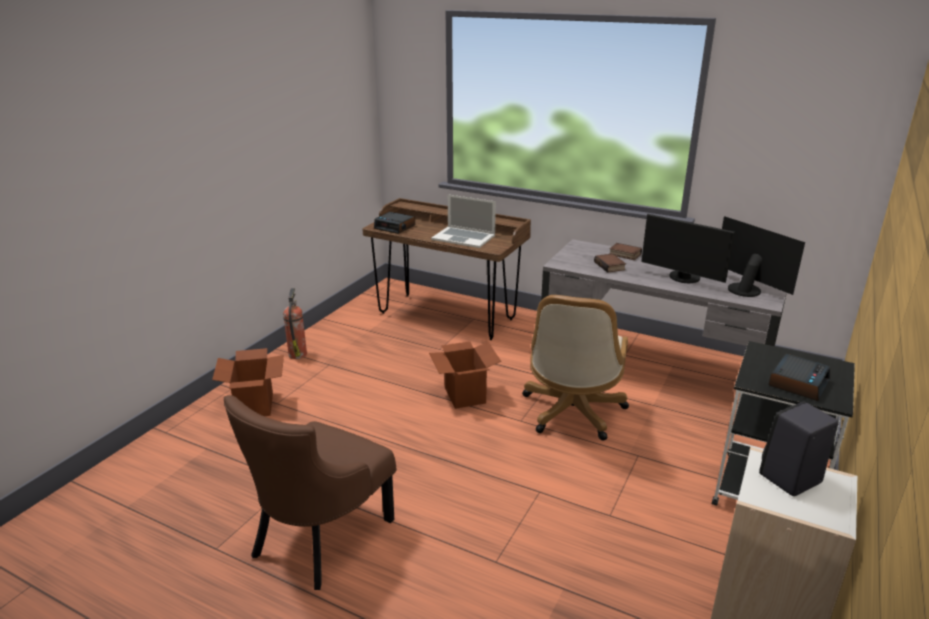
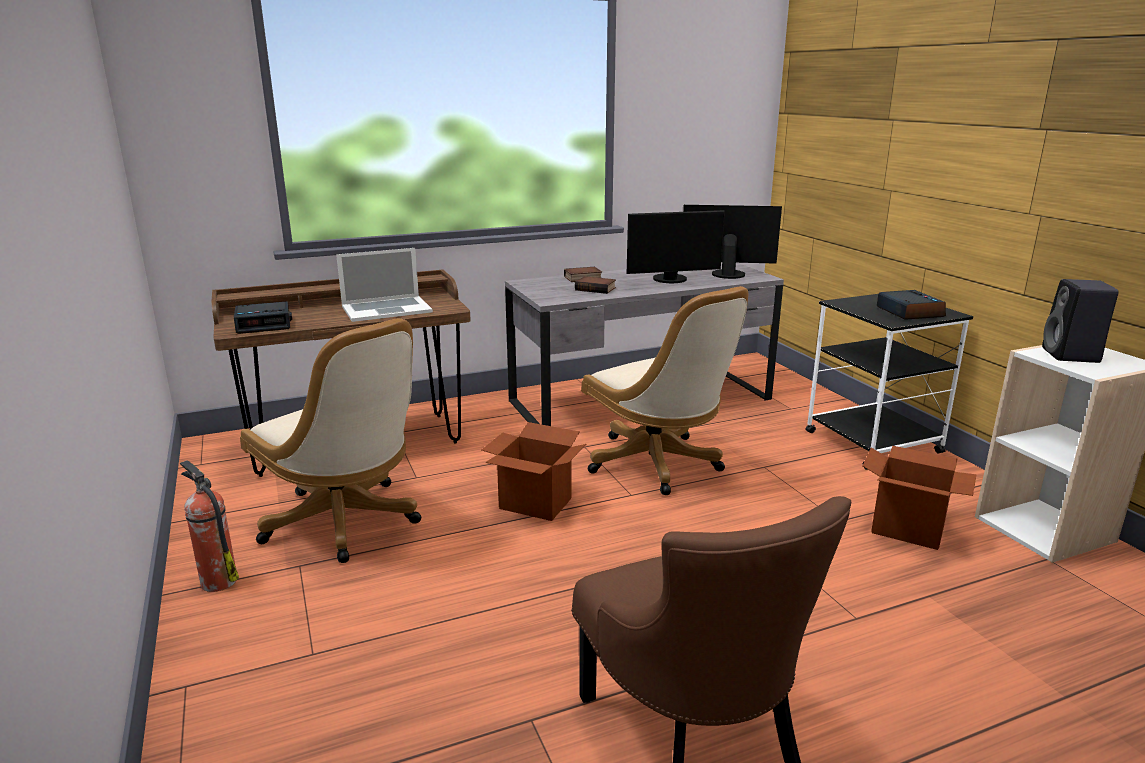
camera: 50 degrees left, 5 degrees down
cardboard box [212,348,284,416] -> cardboard box moved to [863,446,977,550]
none -> office chair [240,318,421,563]

